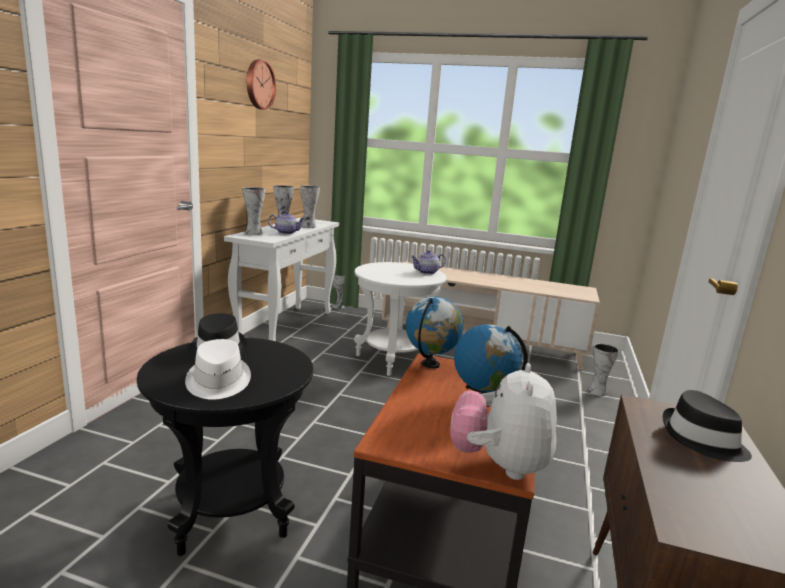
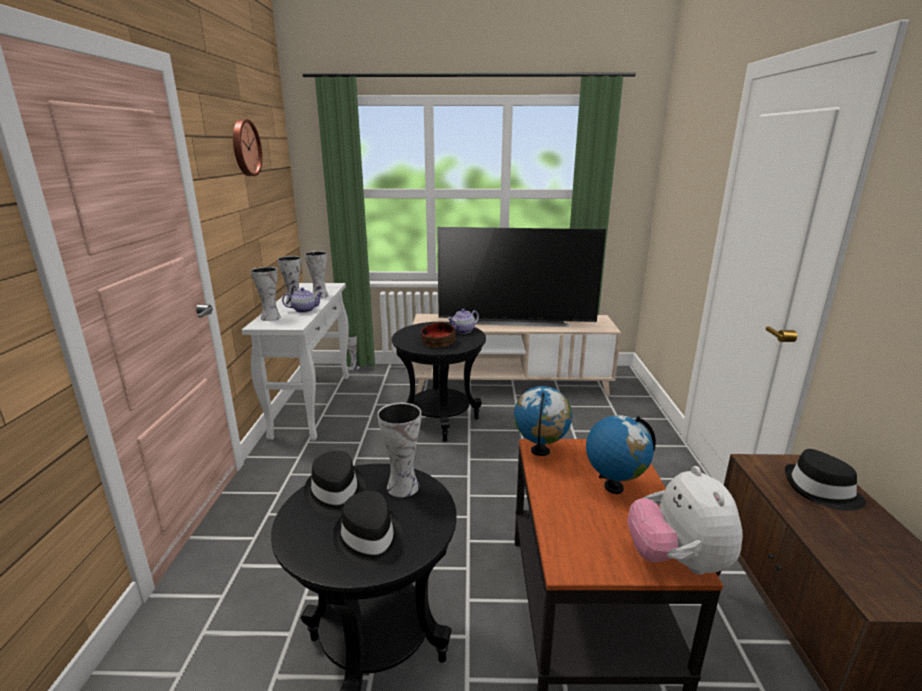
camera: 15 degrees left, 5 degrees up
white hat [185,339,251,400] -> black hat [333,491,403,568]
white side table [354,262,446,376] -> black side table [392,322,486,442]
vase [588,344,619,396] -> vase moved to [377,403,421,497]
none -> bowl [421,323,456,347]
none -> television [437,227,606,327]

